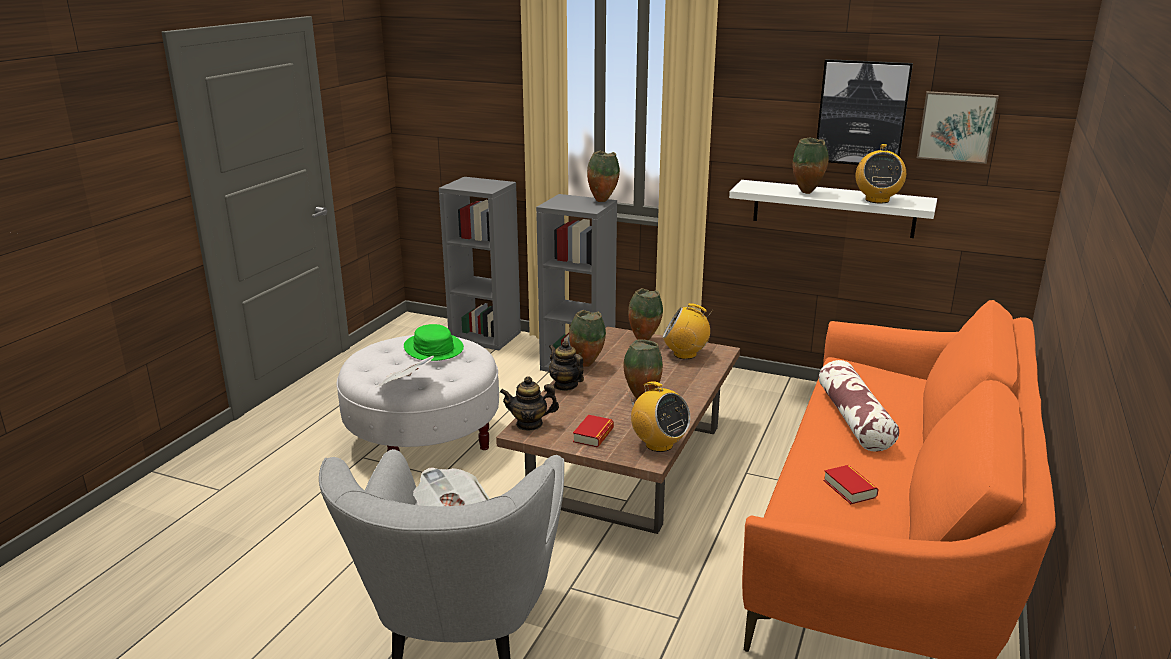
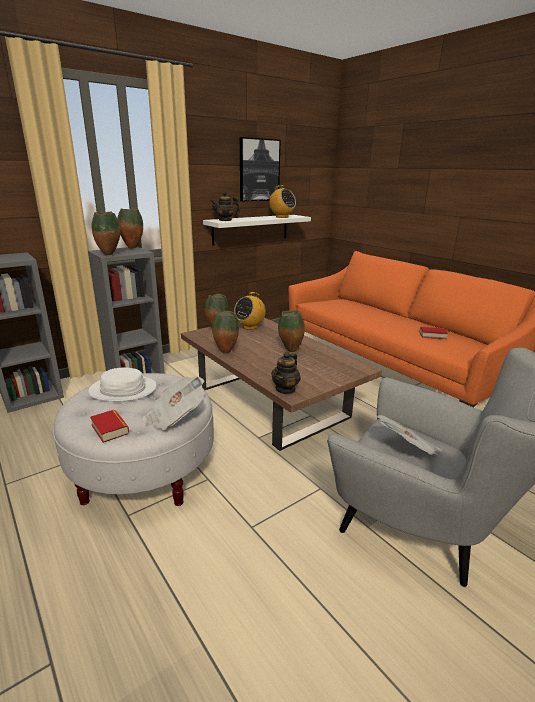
camera: 60 degrees left, 0 degrees up
green hat [404,324,464,361] -> white hat [88,368,156,401]
teapot [549,341,584,391] -> teapot moved to [210,192,240,221]
book [573,415,614,447] -> book moved to [90,410,129,443]
radio [628,381,690,452] -> none
vase [793,138,829,194] -> vase moved to [92,211,121,255]
pillow [819,360,899,452] -> none
picture [917,91,999,164] -> none

